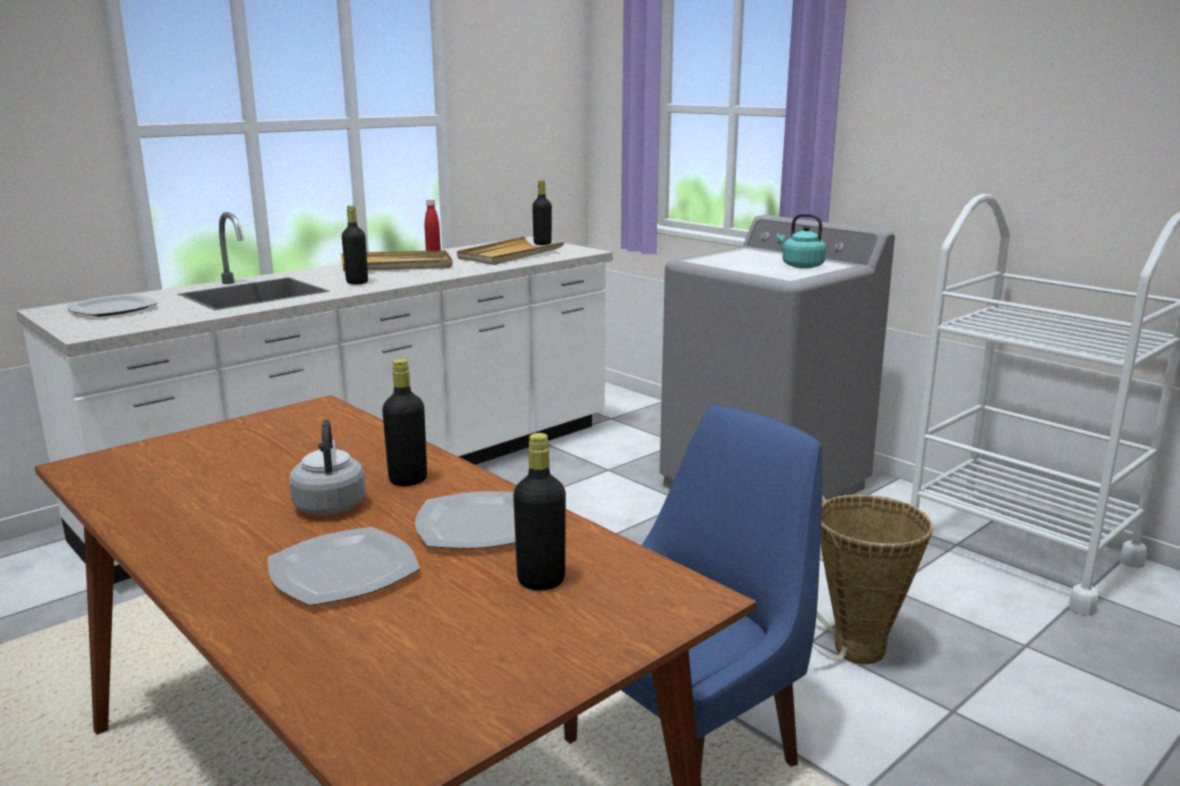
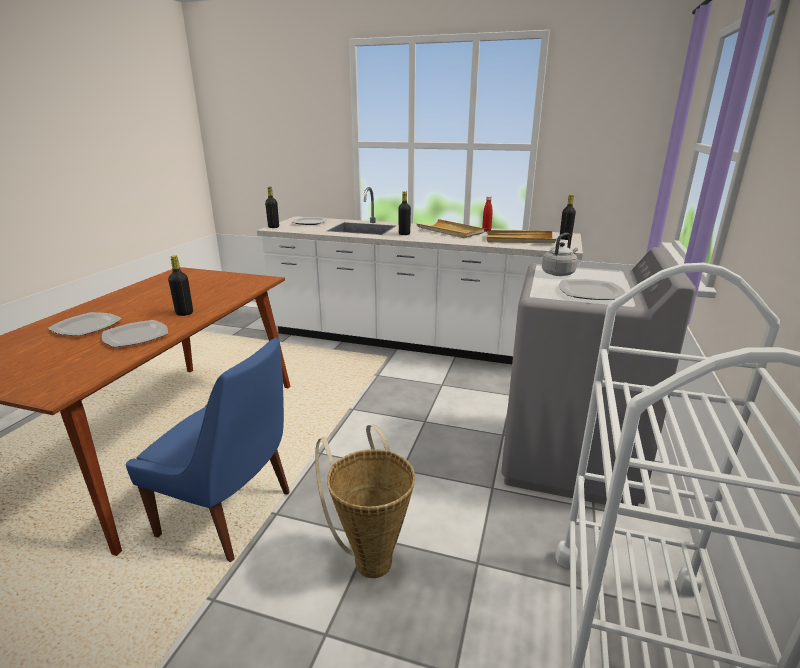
camera: 60 degrees right, 5 degrees up
grey kettle [289,419,366,515] -> grey kettle moved to [542,233,578,276]
black bottle [513,433,566,590] -> black bottle moved to [265,187,279,228]
turquoise kettle [777,214,826,269] -> plate [559,279,625,300]

